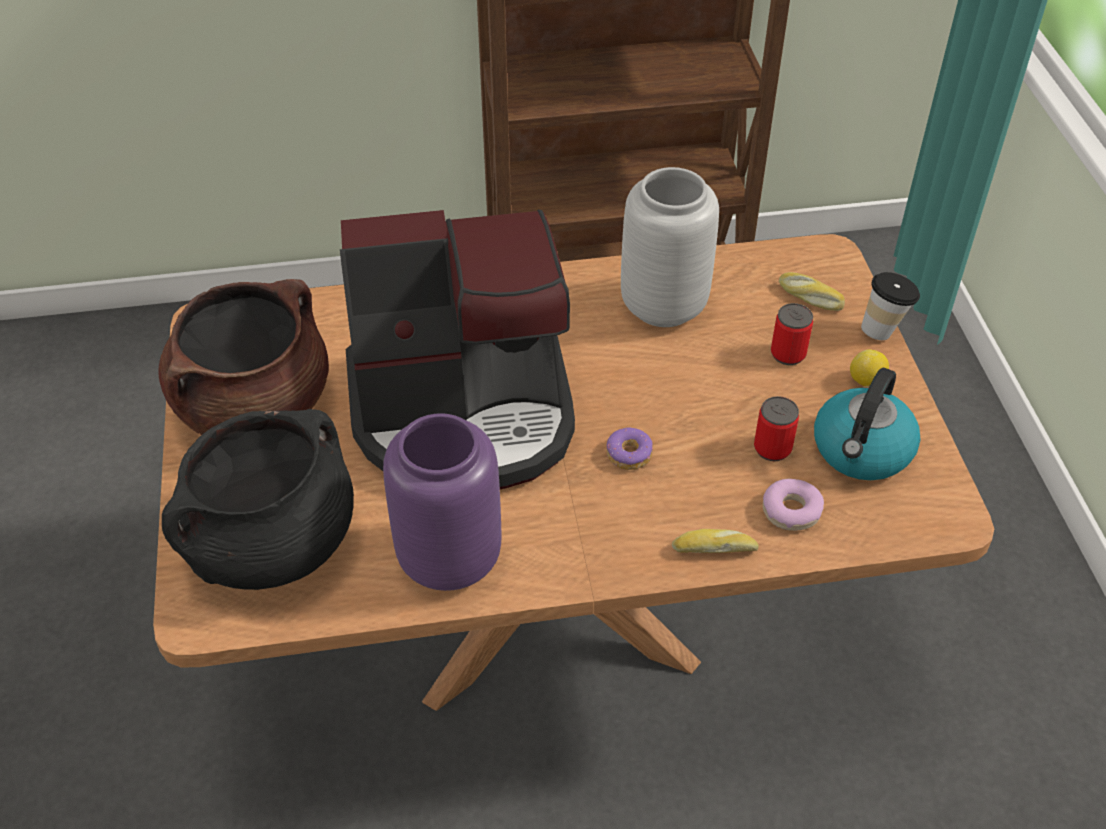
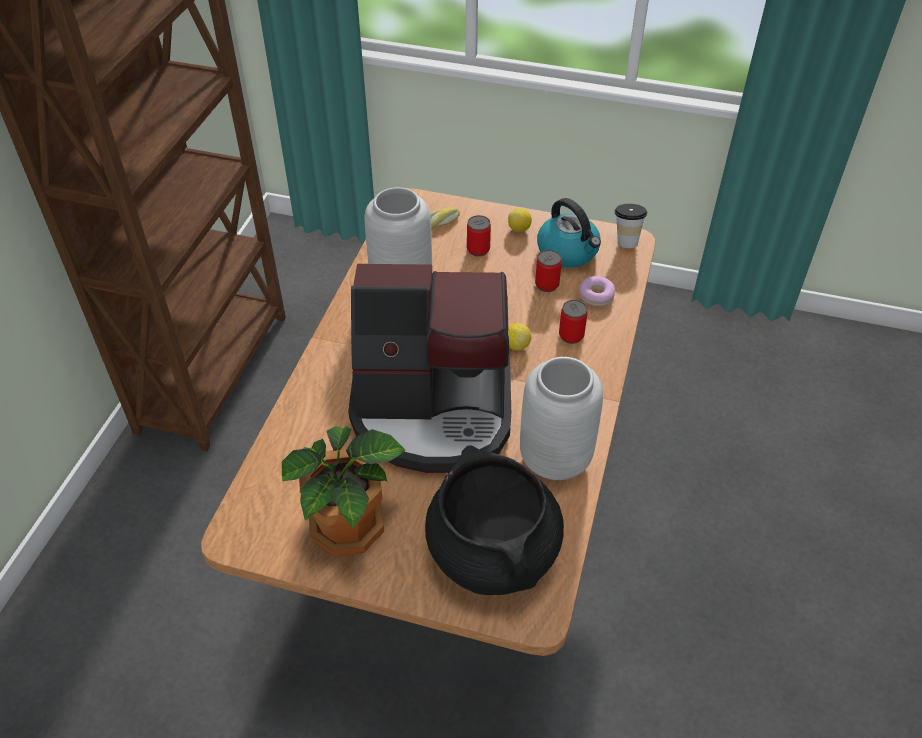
camera: 65 degrees left, 0 degrees up
brown cooking pot [158,279,329,435] -> potted plant [282,426,405,556]
coffee machine [340,210,575,489] -> coffee machine turned 75 degrees clockwise [348,264,511,473]
purple vase [383,413,502,591] -> grey vase [520,357,603,480]
donut [607,427,653,470] -> lemon [508,323,531,350]
bread [672,529,759,553] -> none
cup [861,272,920,340] -> cup moved to [614,204,648,248]
none -> can [559,300,588,344]

